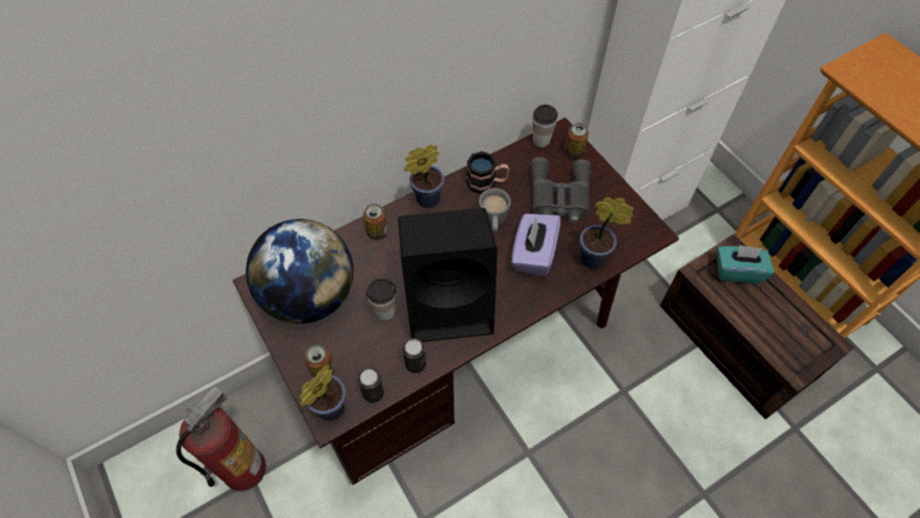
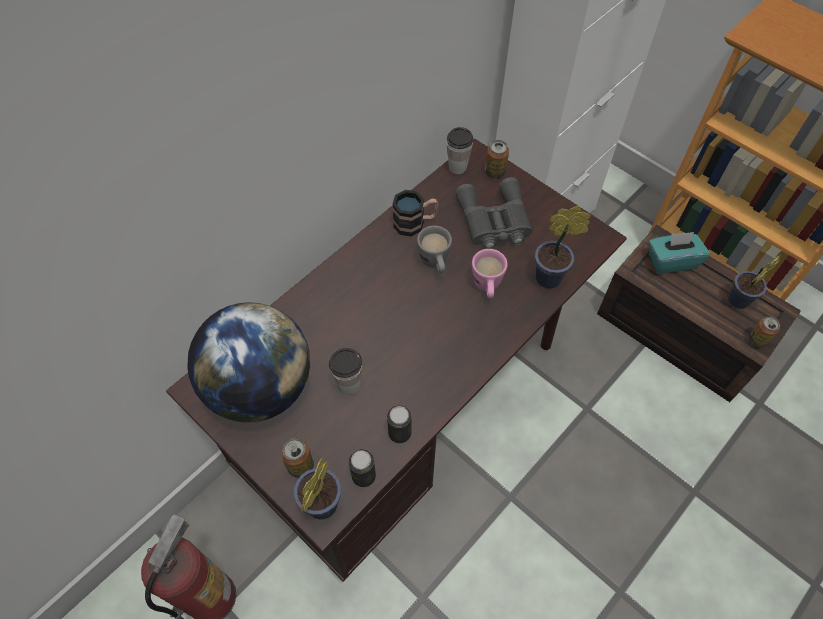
camera: 15 degrees left, 0 degrees up
can [363,204,388,240] -> can moved to [748,316,780,348]
black speaker [398,208,497,342] -> none
potted plant [404,145,444,208] -> potted plant moved to [728,255,781,309]
purple tissue box [512,214,561,277] -> pink mug [472,249,508,298]

